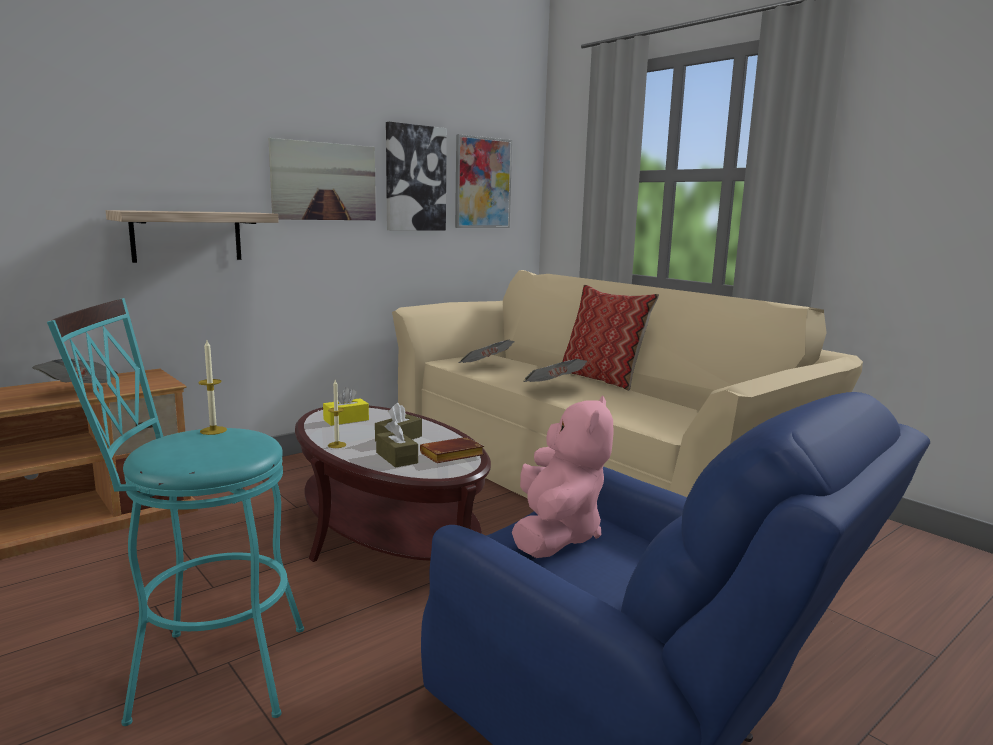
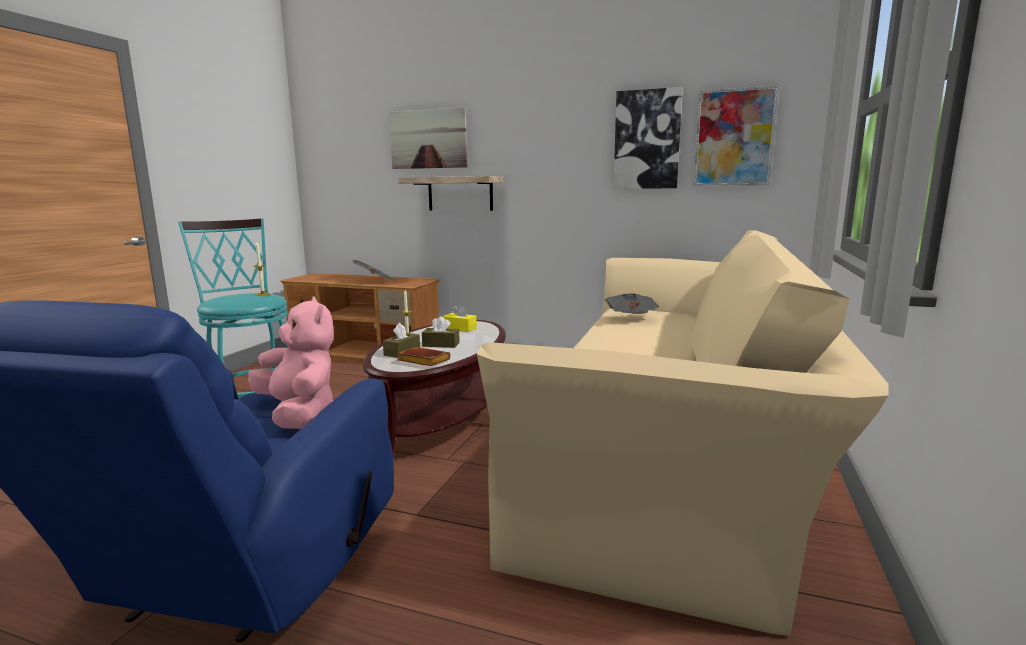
camera: 60 degrees right, 0 degrees up
picture [268,138,376,220] -> picture moved to [389,107,467,169]
pink plush toy [512,395,613,558] -> pink plush toy turned 105 degrees counterclockwise [248,296,334,429]
newspaper [523,359,587,382] -> none
pillow [562,285,659,391] -> none

